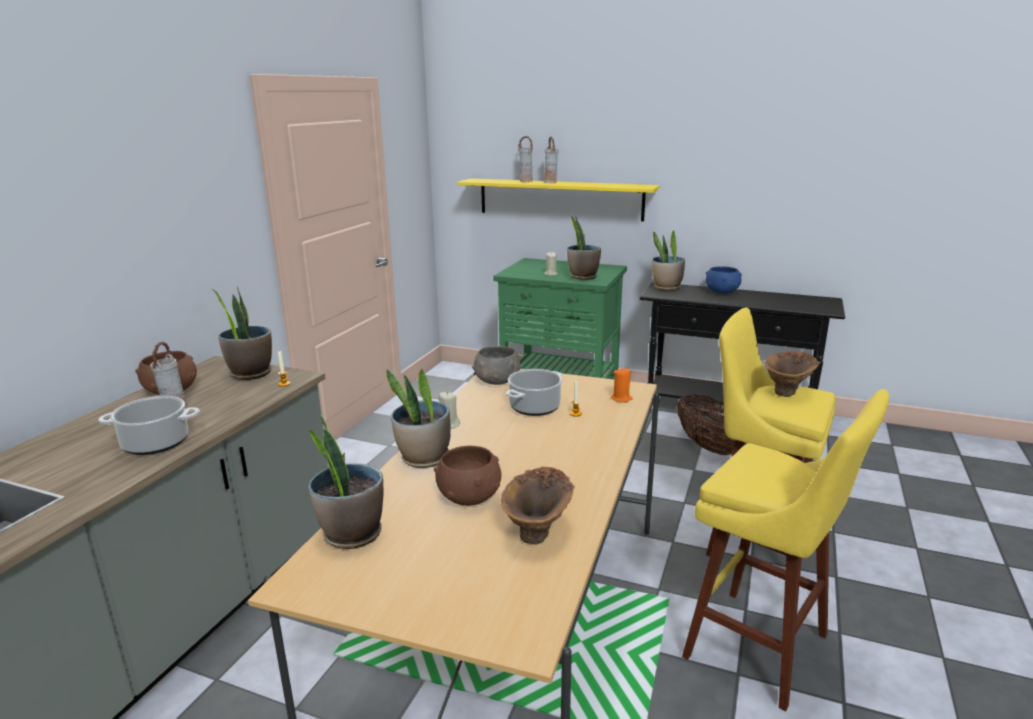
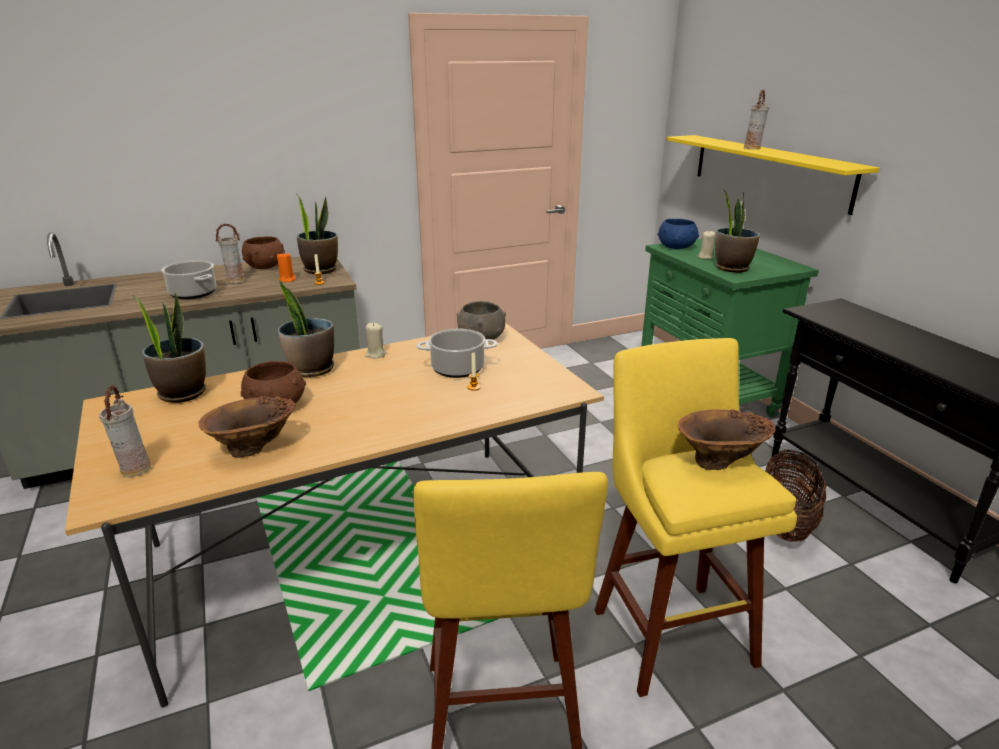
camera: 45 degrees right, 5 degrees up
vase [518,136,533,182] -> vase moved to [99,385,151,477]
orange candle [611,368,633,403] -> orange candle moved to [277,252,296,282]
potted plant [652,230,685,291] -> none
blue bowl [706,266,742,294] -> blue bowl moved to [658,219,699,249]

